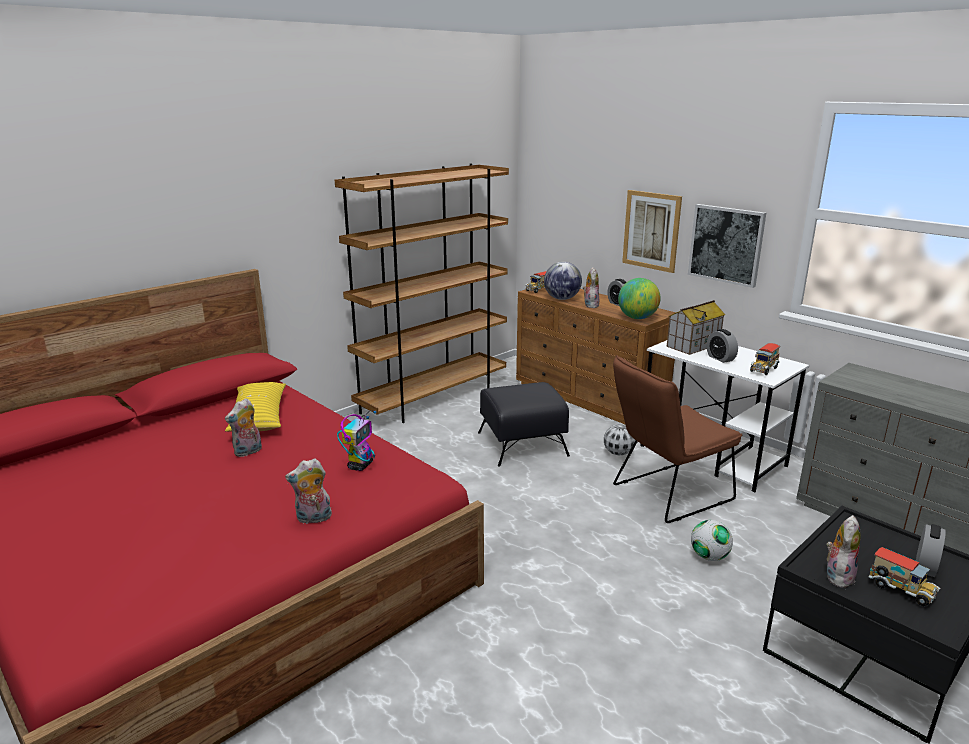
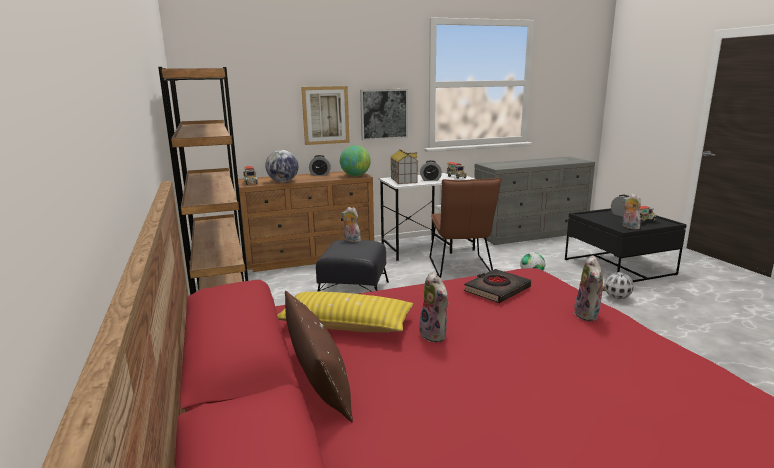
camera: 65 degrees left, 5 degrees down
toy robot [337,410,376,471] -> black book [464,269,531,303]
plush toy [583,268,599,308] -> plush toy moved to [341,207,361,242]
football [604,424,635,455] -> football moved to [604,272,634,299]
none -> brown pillow [285,291,353,422]

